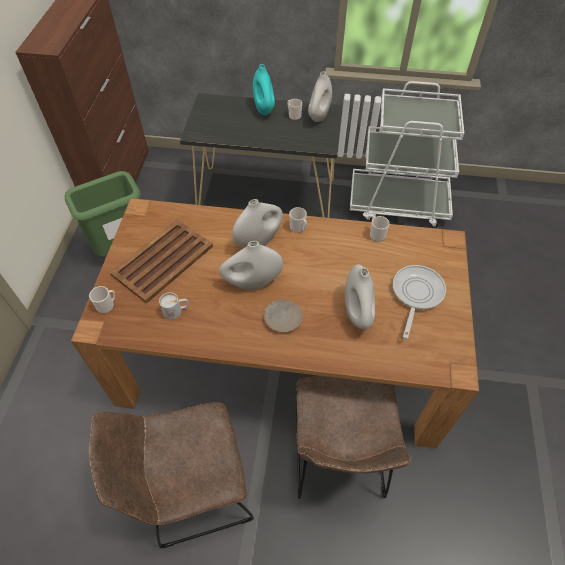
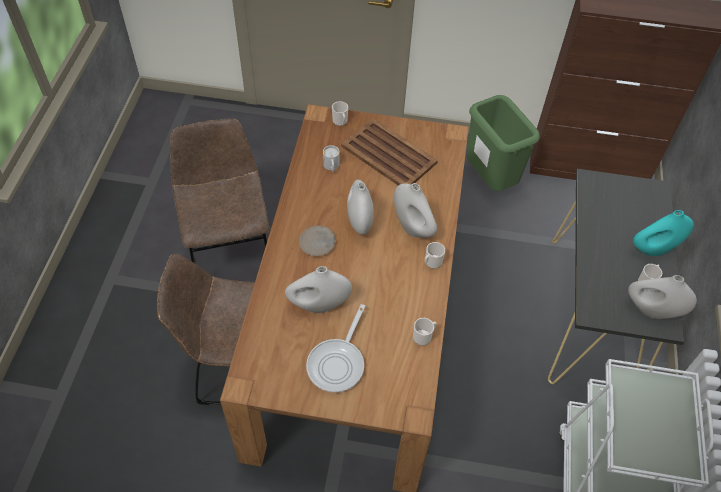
camera: 90 degrees right, 0 degrees up
frying pan [393,265,446,339] -> frying pan turned 90 degrees clockwise [306,304,365,393]

